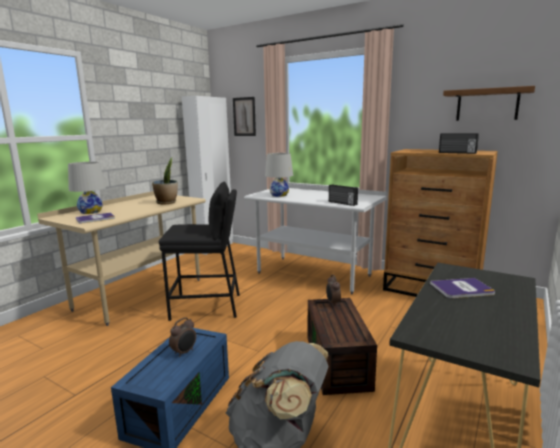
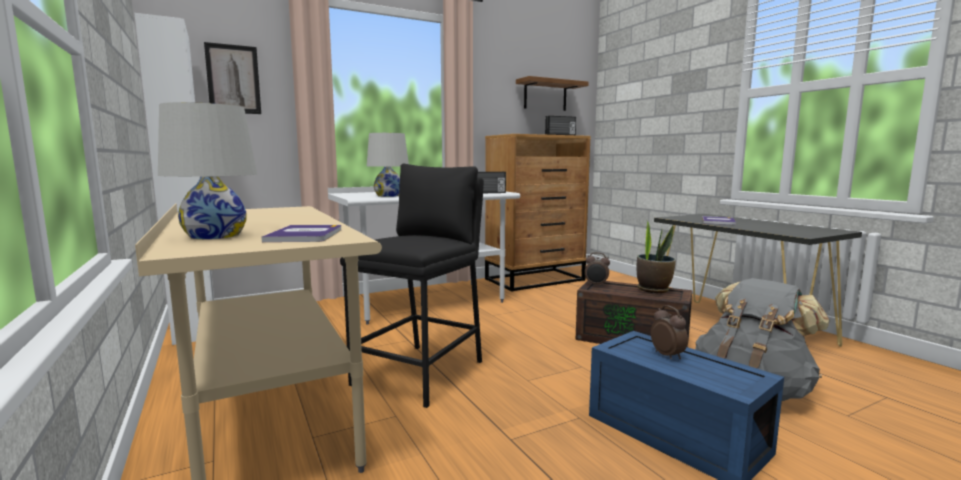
camera: 60 degrees left, 5 degrees down
potted plant [152,158,178,205] -> potted plant moved to [637,221,676,293]

